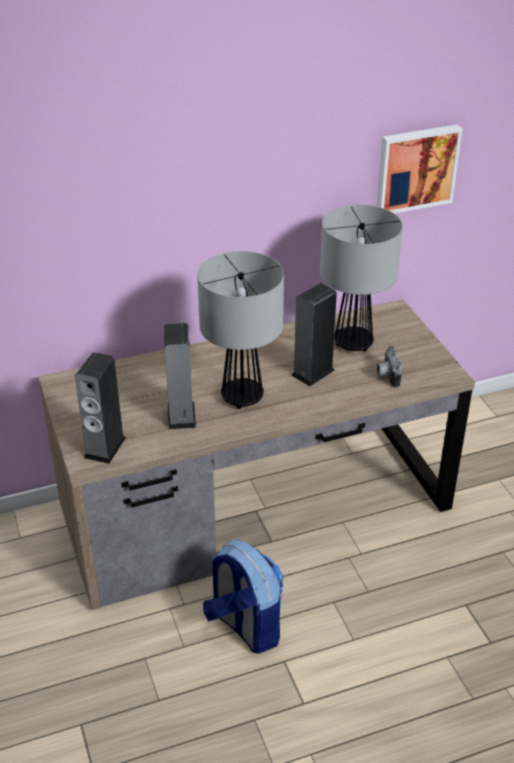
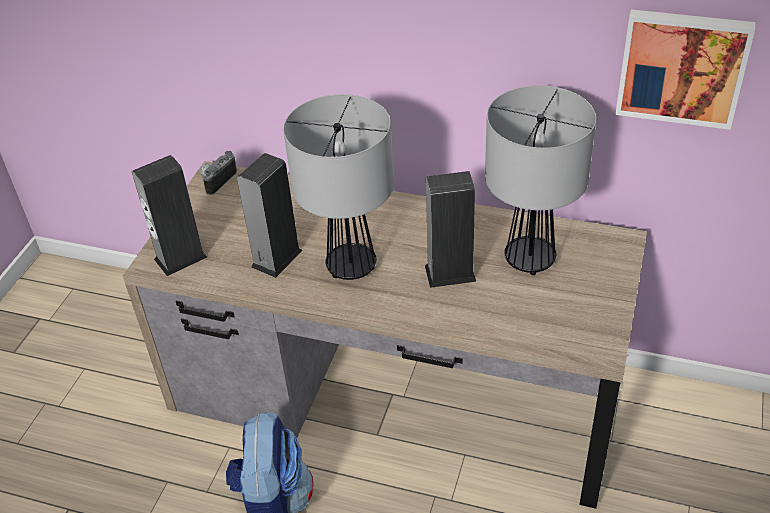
camera: 40 degrees right, 5 degrees up
camera [377,346,402,388] -> camera moved to [200,151,237,195]

